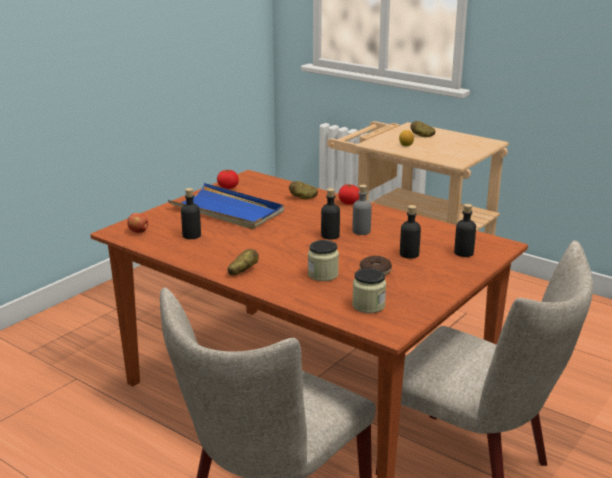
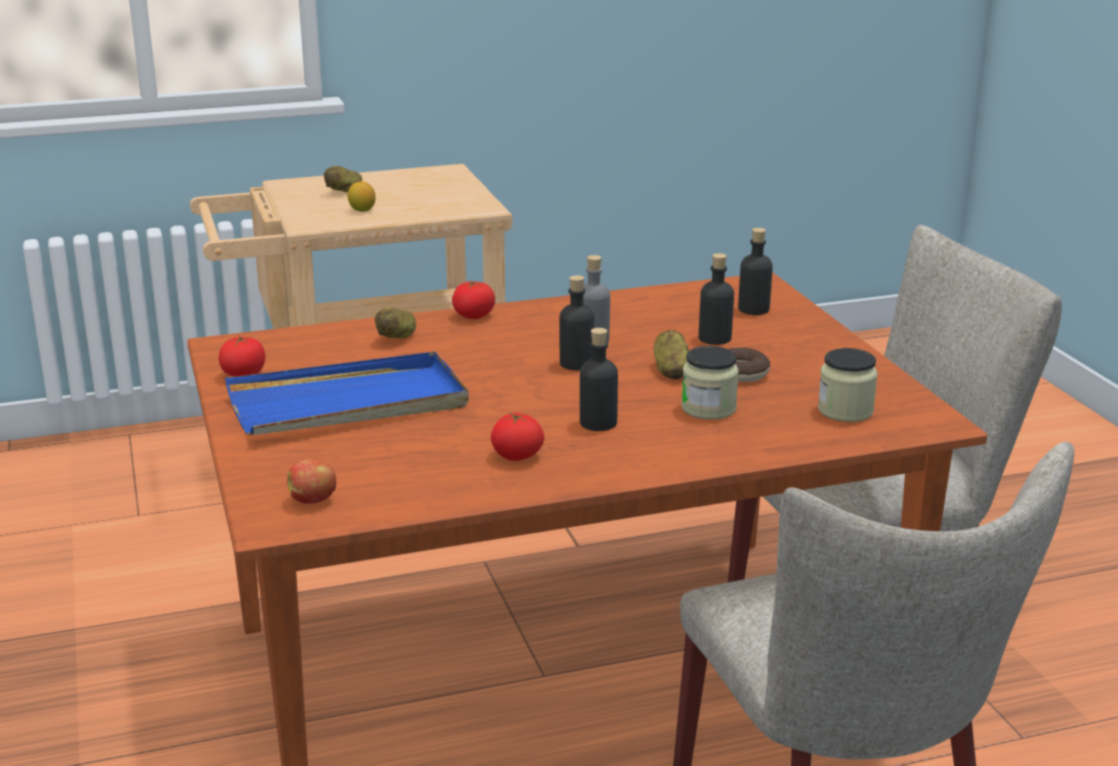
camera: 55 degrees left, 0 degrees up
black bottle [181,188,201,239] -> black bottle moved to [580,328,618,431]
potato [227,249,259,275] -> potato moved to [654,330,689,380]
none -> tomato [491,413,544,461]

